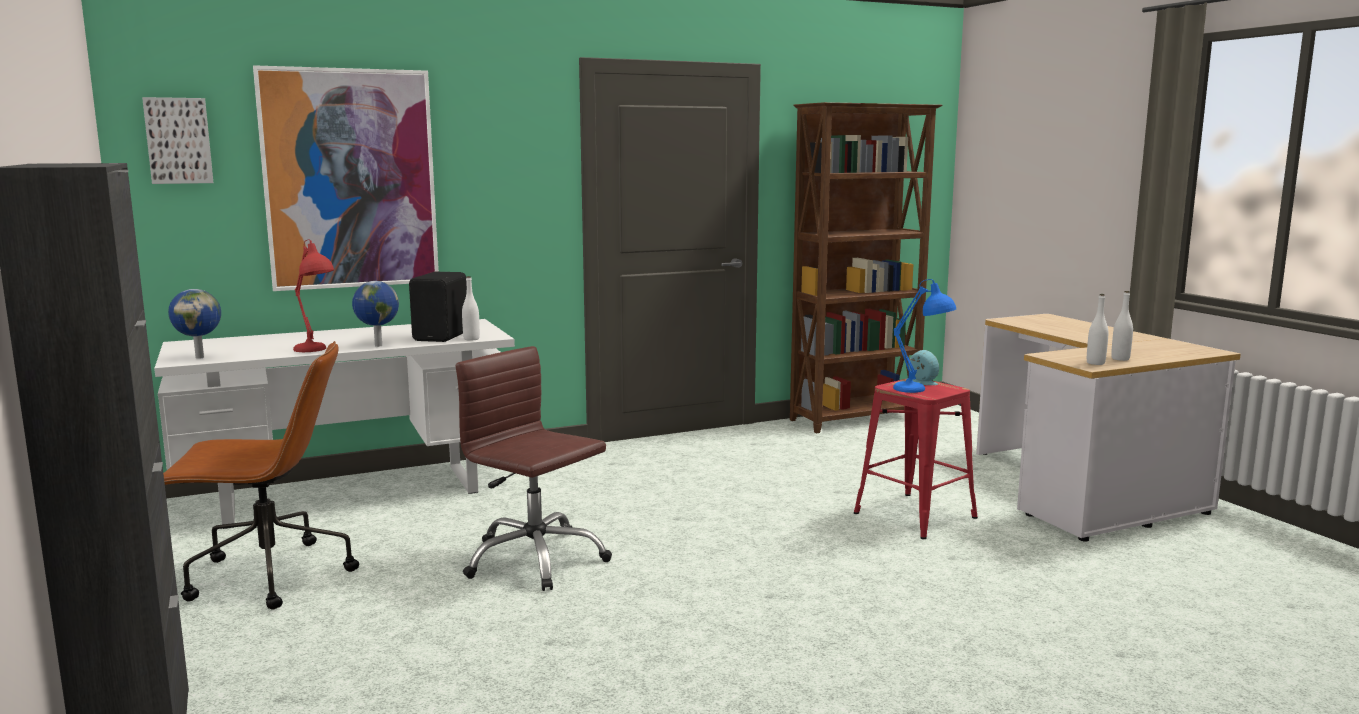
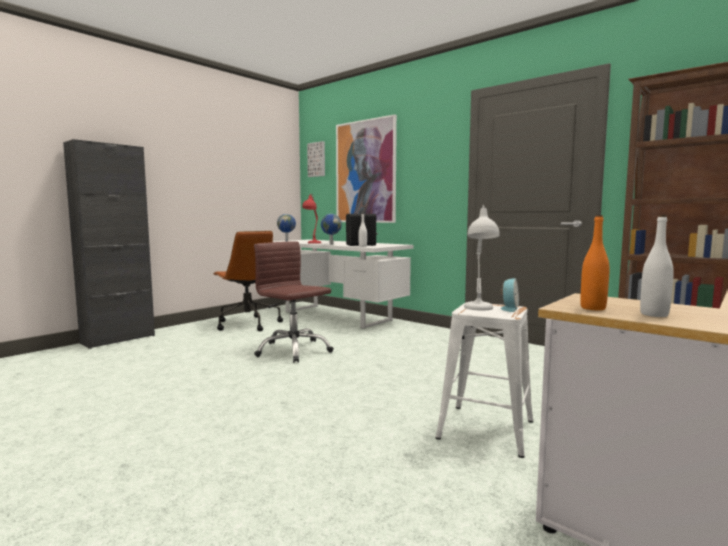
camera: 65 degrees right, 5 degrees down
brown office chair [456,346,612,591] -> brown office chair turned 60 degrees counterclockwise [254,241,334,363]
red stool [854,379,978,539] -> white stool [436,303,533,458]
blue table lamp [893,279,956,393] -> white table lamp [464,205,500,311]
white bottle [1087,294,1108,365] -> orange bottle [580,215,610,310]

